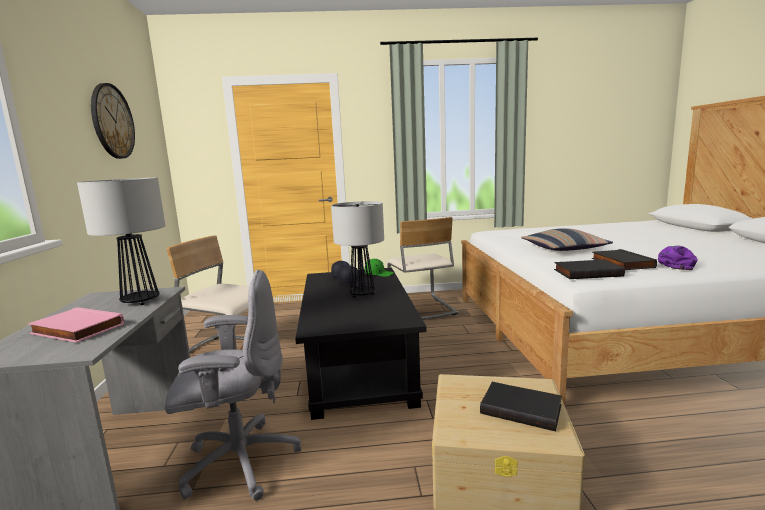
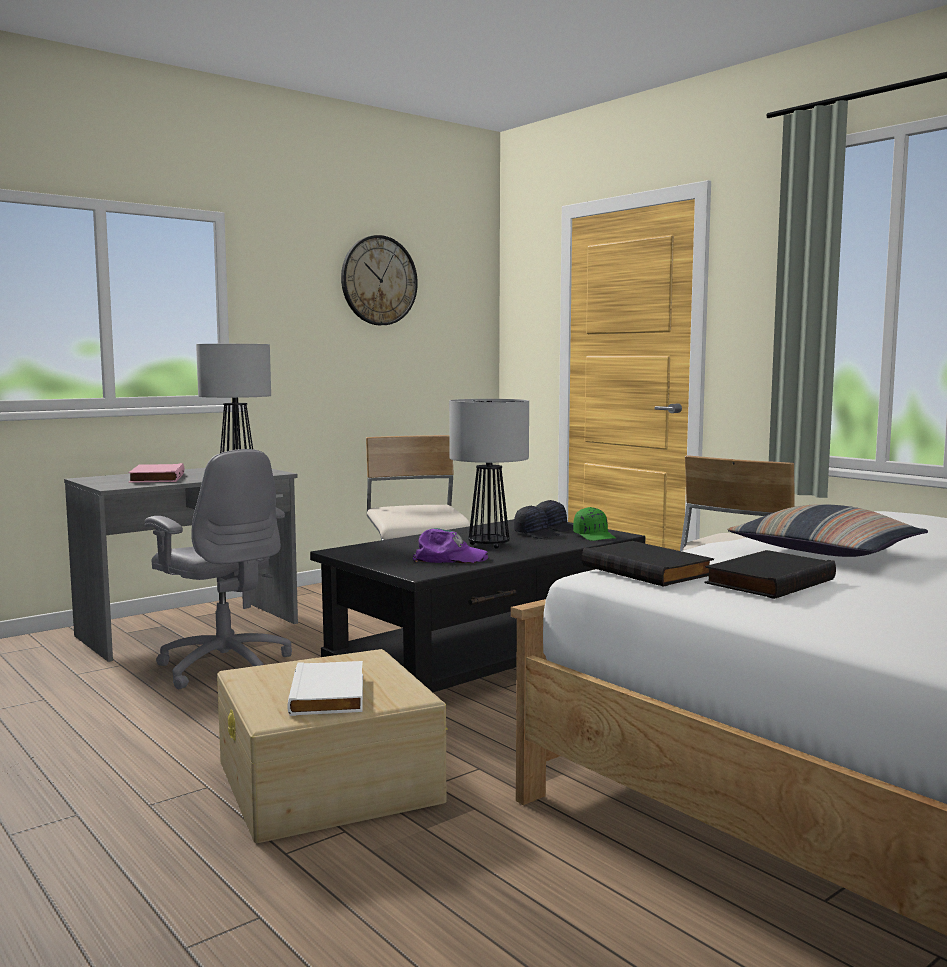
camera: 55 degrees right, 5 degrees down
black book [480,382,562,431] -> white book [287,661,363,716]
purple cap [658,246,698,270] -> purple cap moved to [413,528,488,563]

